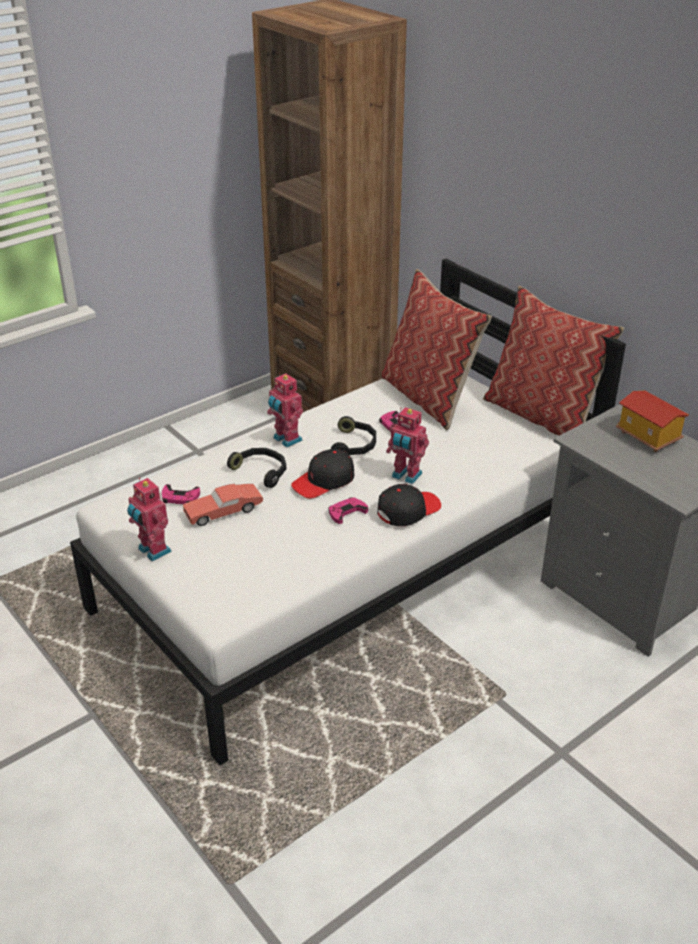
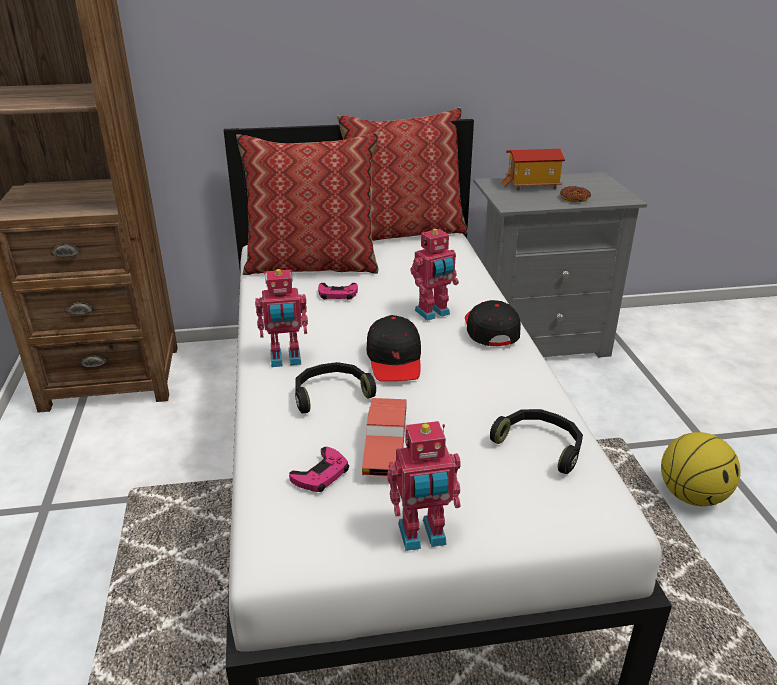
camera: 60 degrees left, 5 degrees down
pink game controller [328,497,368,524] -> none
black headphones [331,416,376,455] -> black headphones moved to [490,409,583,474]
none -> donut [560,186,591,202]
none -> basketball [661,432,741,506]

